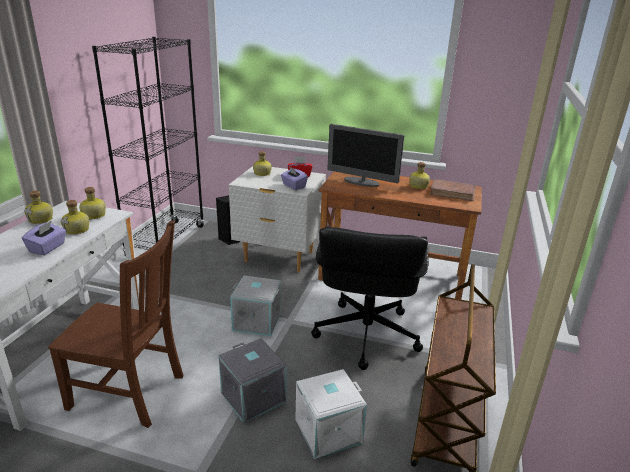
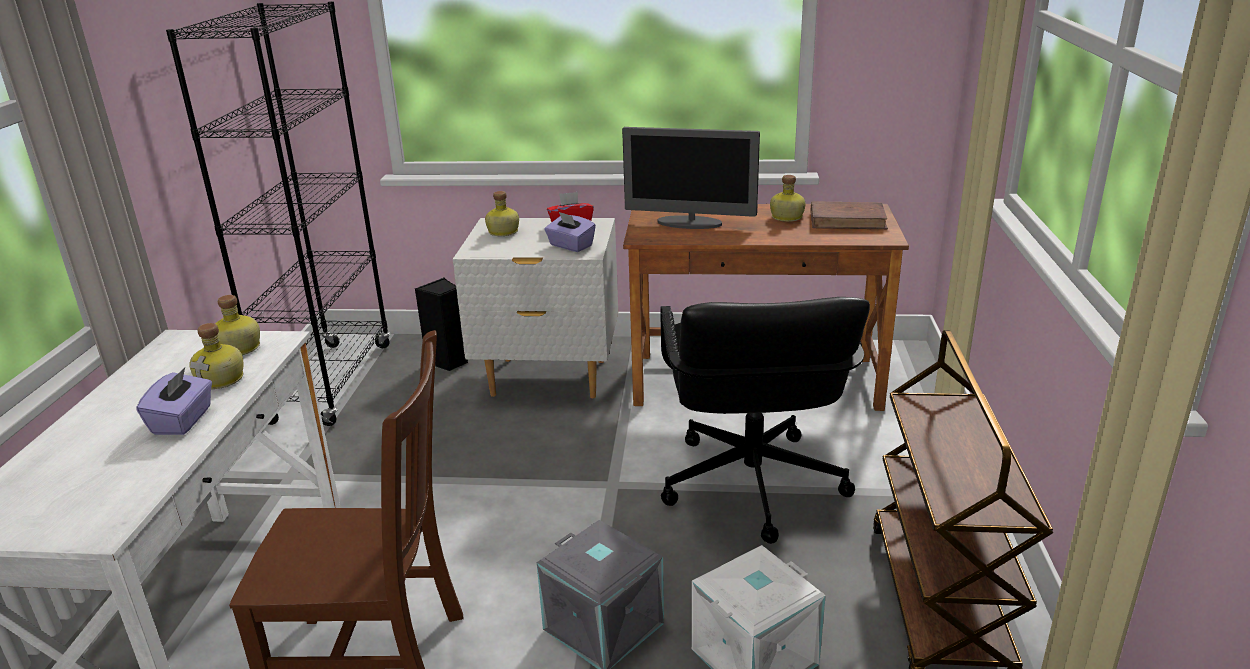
camera: 10 degrees left, 0 degrees up
bottle [24,190,53,224] -> none
grey storage box [230,276,281,336] -> none

